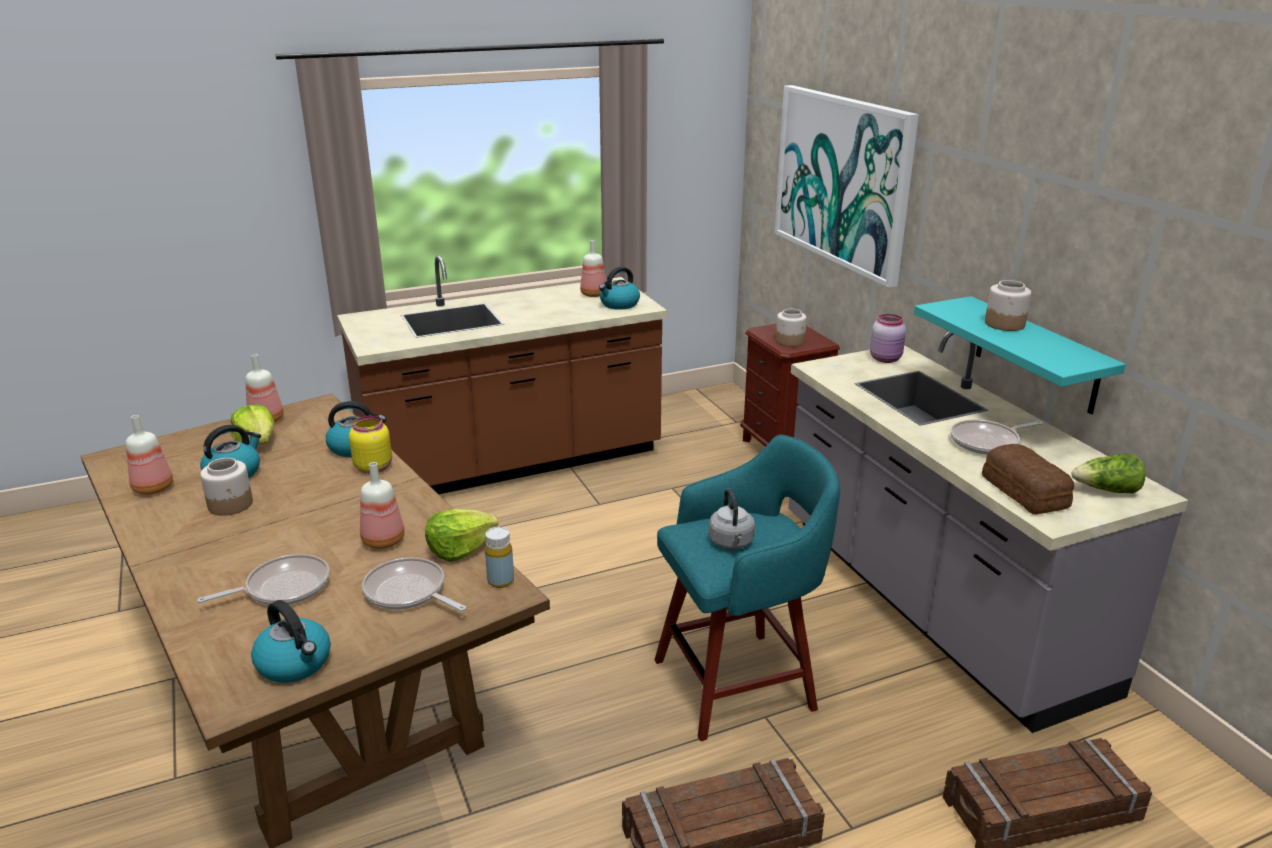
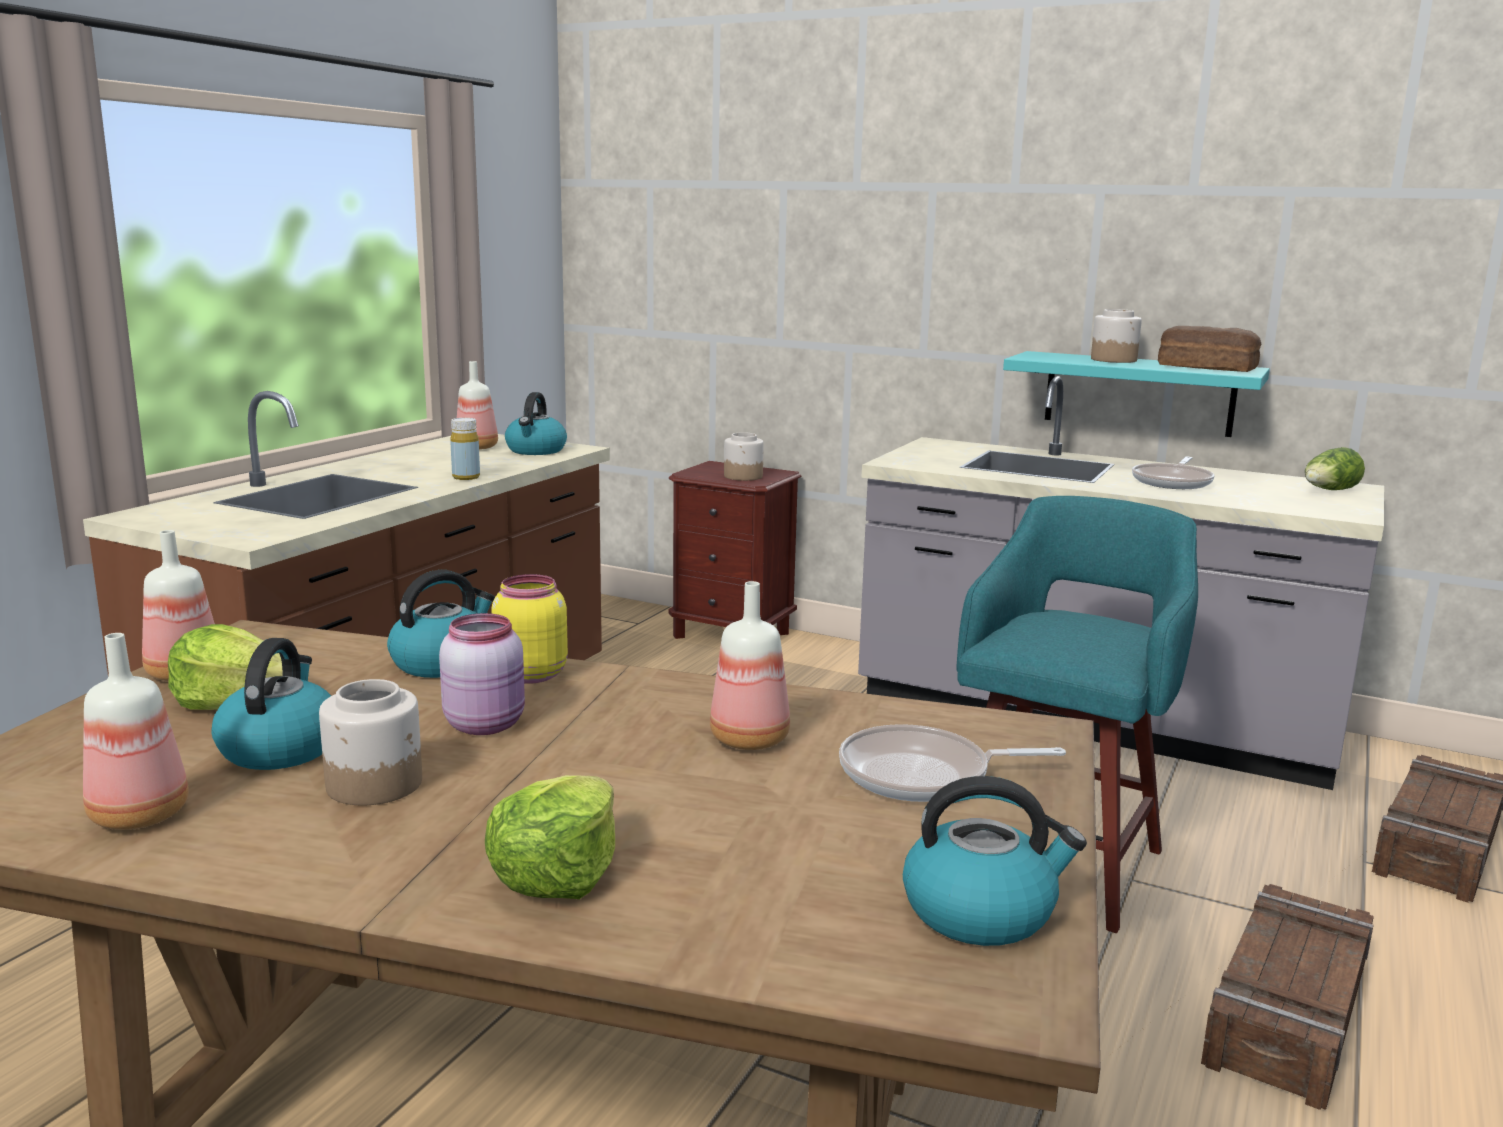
camera: 40 degrees left, 10 degrees down
frying pan [197,554,330,605] -> none
lettuce [425,509,498,562] -> lettuce moved to [485,775,615,899]
yellow bottle [485,527,514,588] -> yellow bottle moved to [450,418,480,480]
grey kettle [709,488,755,549] -> none
picture [775,85,919,288] -> none
pink jar [870,314,906,363] -> pink jar moved to [439,613,525,735]
bread [982,444,1074,514] -> bread moved to [1158,326,1261,372]

